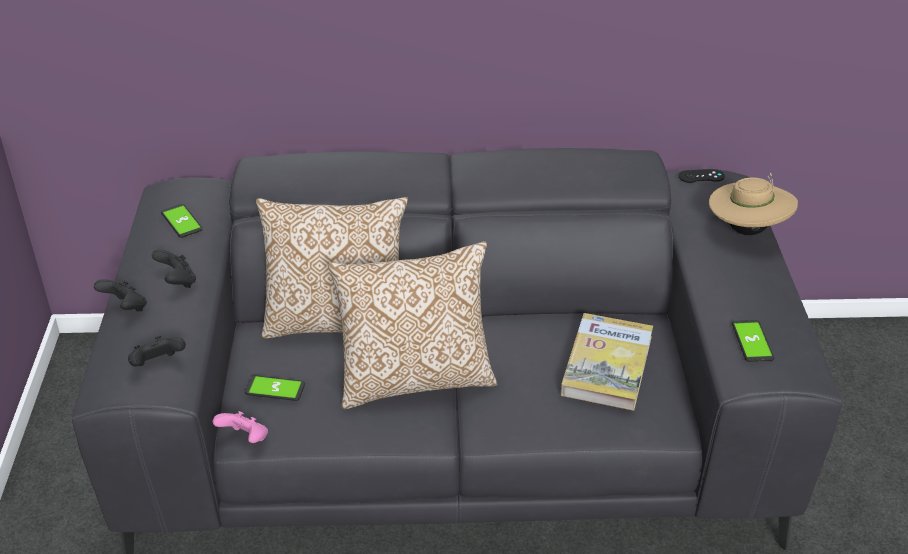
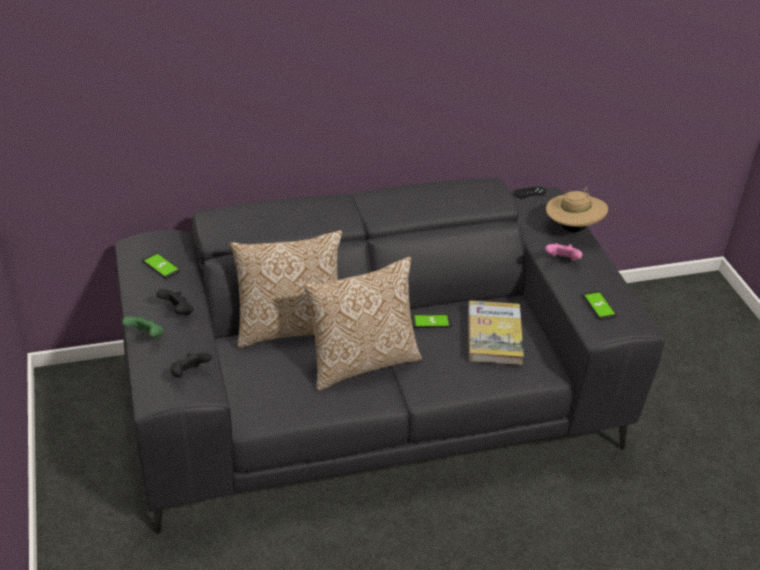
camera: 15 degrees left, 0 degrees up
black game controller [94,279,147,311] -> green game controller [122,316,164,338]
pink game controller [213,411,268,443] -> pink game controller moved to [545,243,582,261]
phone [245,375,305,401] -> phone moved to [411,314,452,328]

